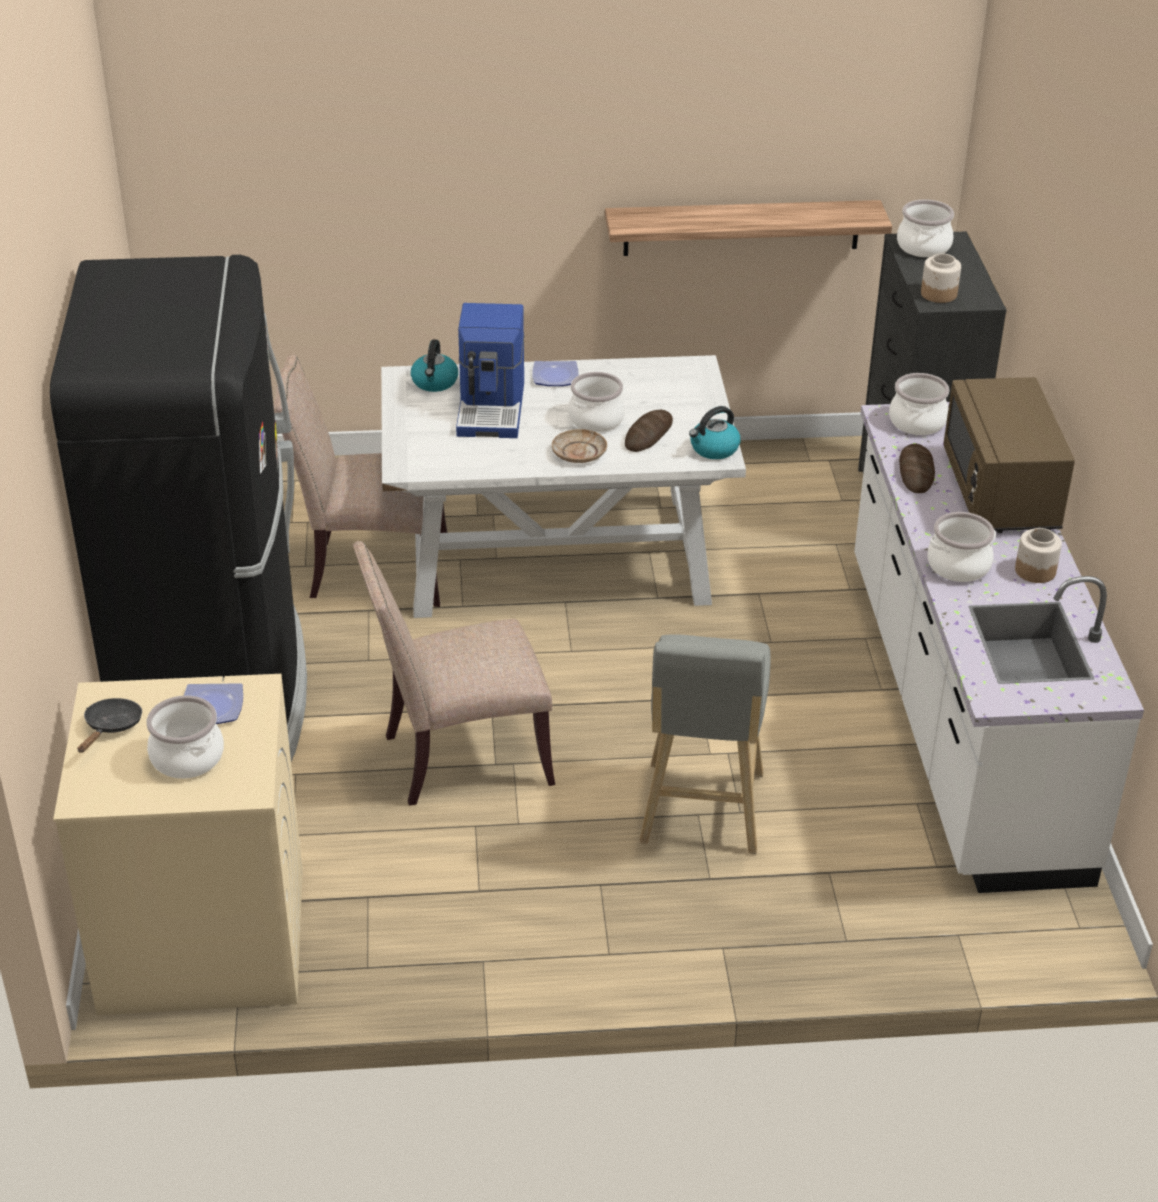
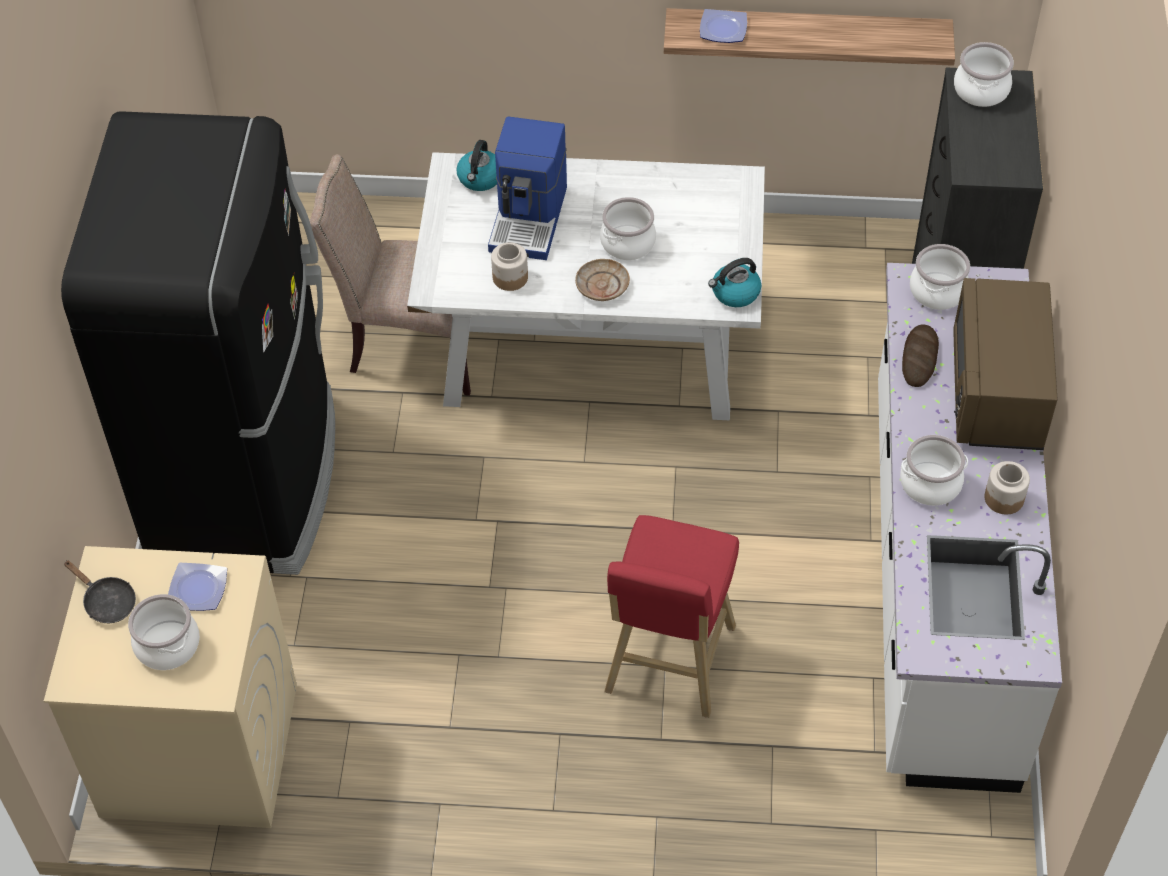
camera: 10 degrees right, 15 degrees up
black frying pan [78,698,142,753] -> black frying pan turned 105 degrees clockwise [64,561,136,623]
beige chair [353,541,555,806] -> none
plate [532,361,579,386] -> plate moved to [700,9,747,43]
bread [625,410,673,452] -> none
grey stool [639,634,771,854] -> red stool [604,515,739,718]
jar [921,253,961,303] -> jar moved to [491,242,528,291]

